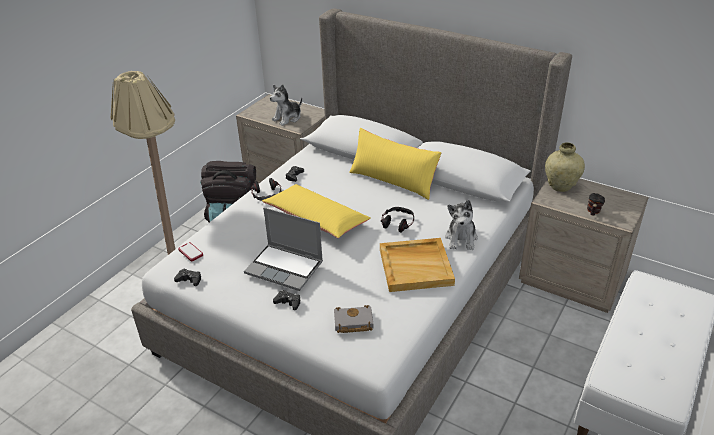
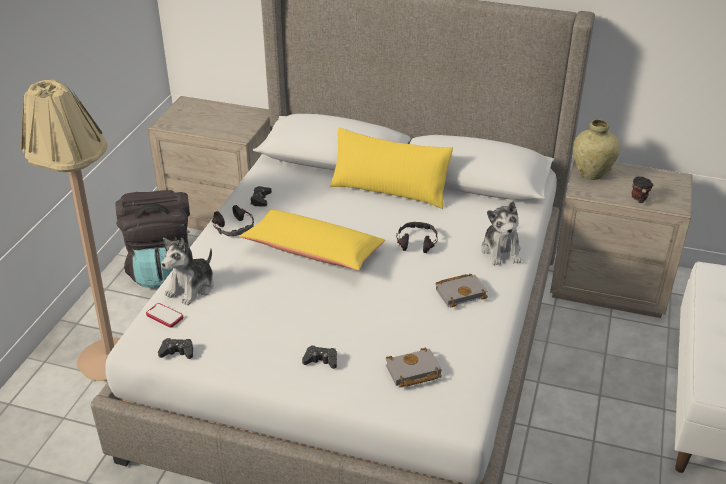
camera: 15 degrees left, 0 degrees up
laptop [244,207,323,291] -> none
plush toy [270,84,302,126] -> plush toy moved to [161,238,214,305]
beige tray [380,238,455,292] -> grey book [436,274,488,307]

